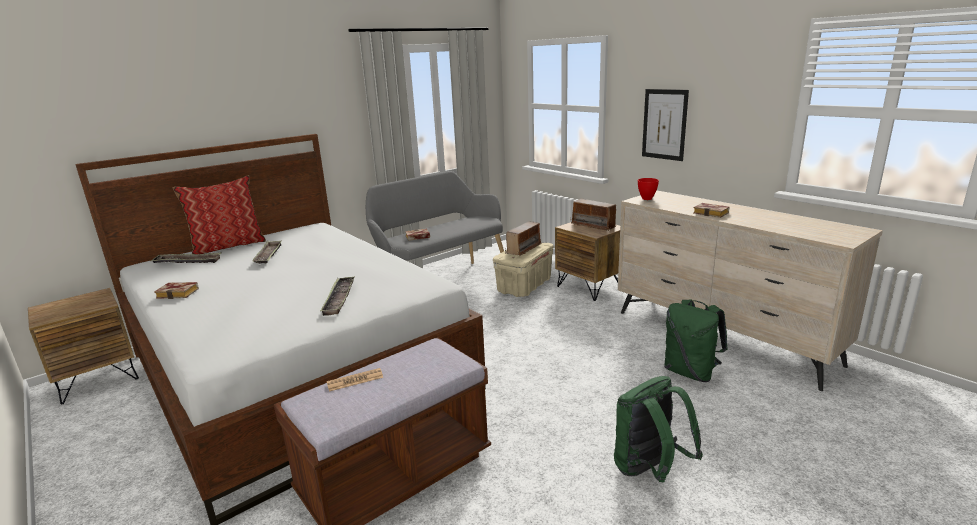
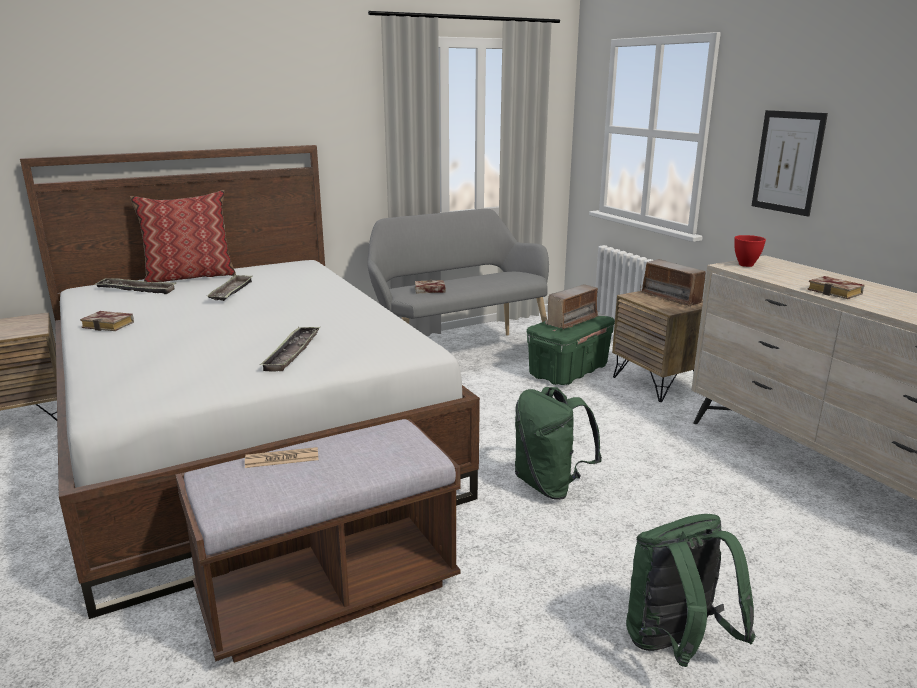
camera: 10 degrees right, 0 degrees up
beige storage box [493,243,554,297] -> green storage box [527,316,615,385]
green backpack [664,299,728,382] -> green backpack moved to [515,387,602,500]

